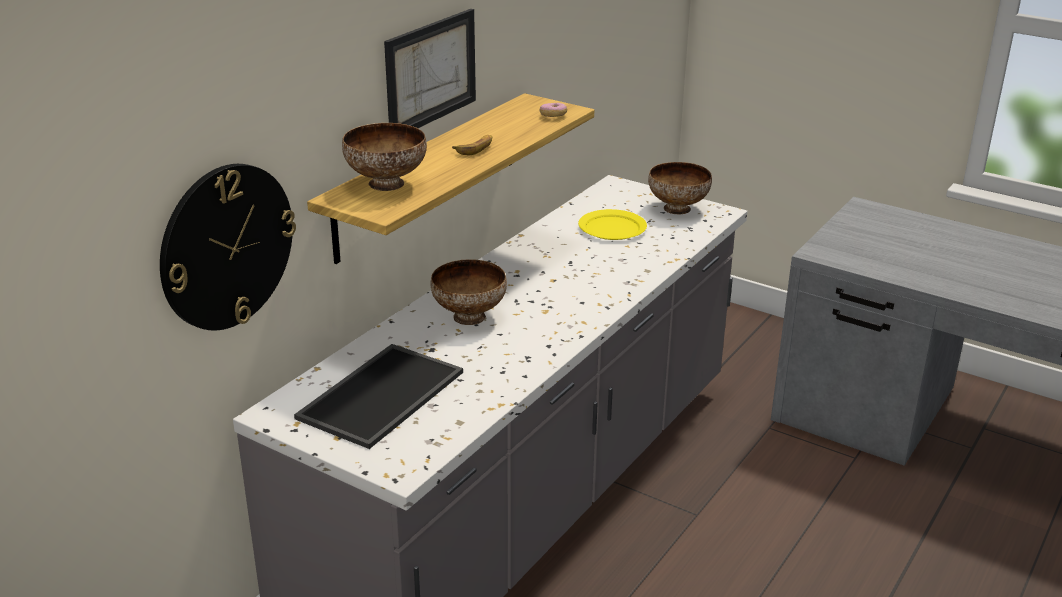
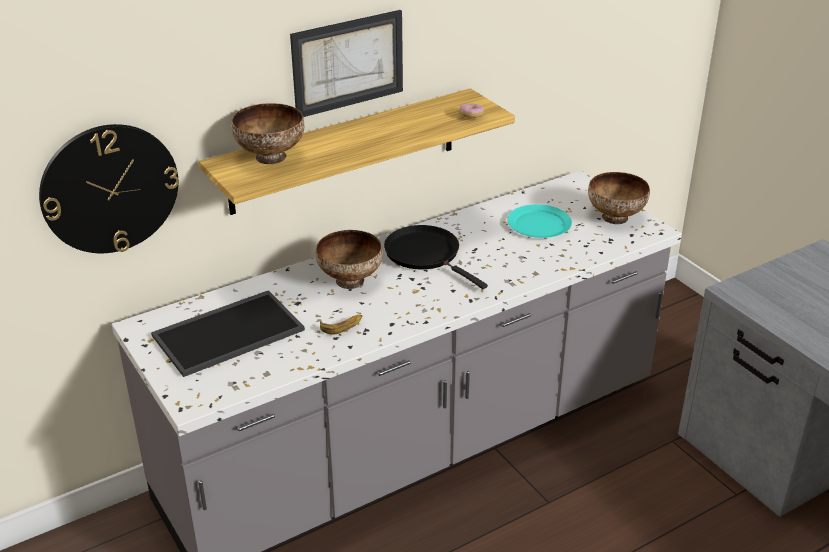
camera: 25 degrees right, 5 degrees up
banana [452,135,492,155] -> banana moved to [320,315,363,335]
yellow plate [578,209,647,240] -> turquoise plate [507,204,572,238]
none -> black frying pan [384,225,488,289]

